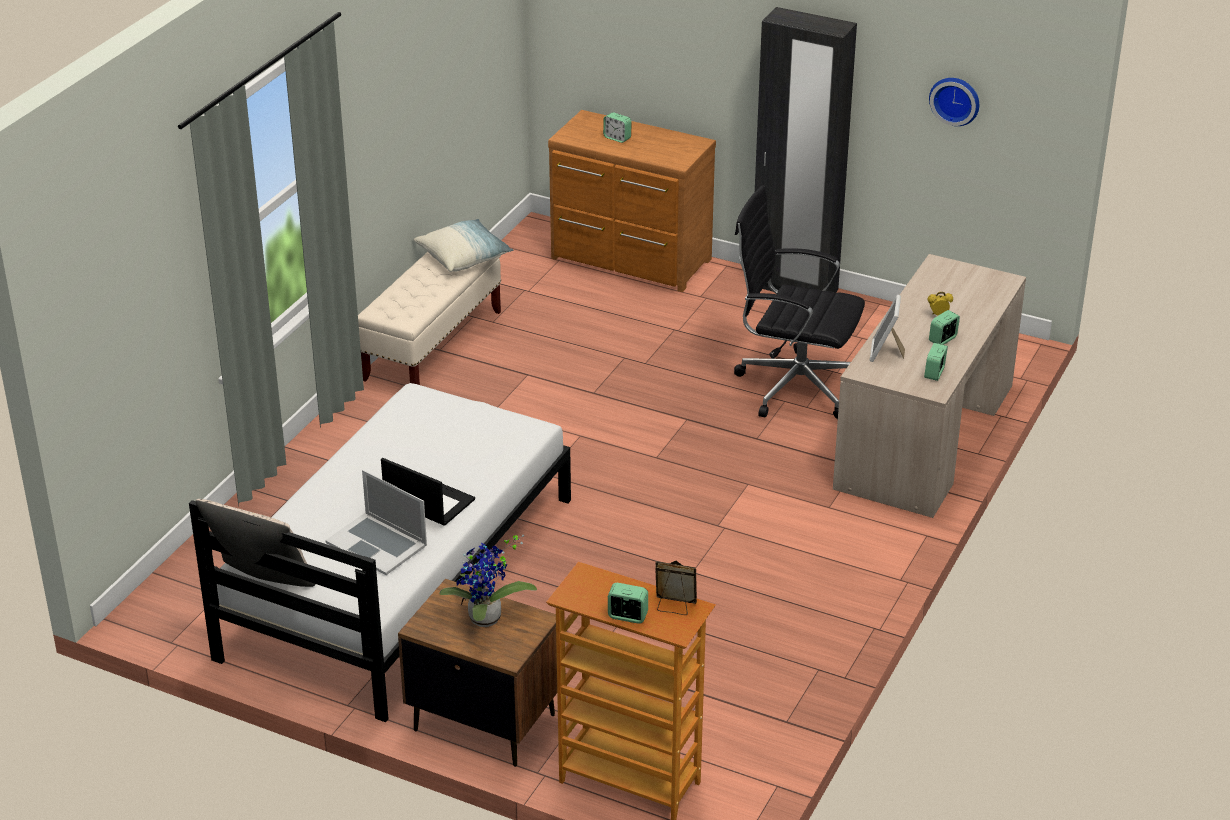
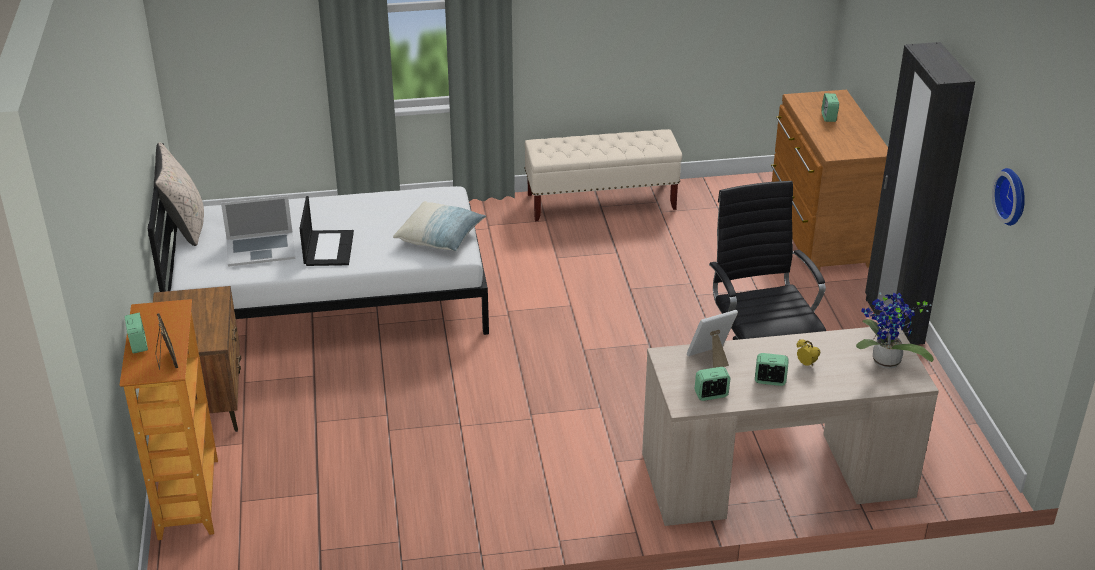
camera: 55 degrees right, 0 degrees up
laptop [325,470,427,575] -> laptop turned 105 degrees counterclockwise [221,196,296,267]
pillow [414,219,513,272] -> pillow moved to [393,201,486,251]
potted plant [439,535,537,627] -> potted plant moved to [856,292,934,369]

